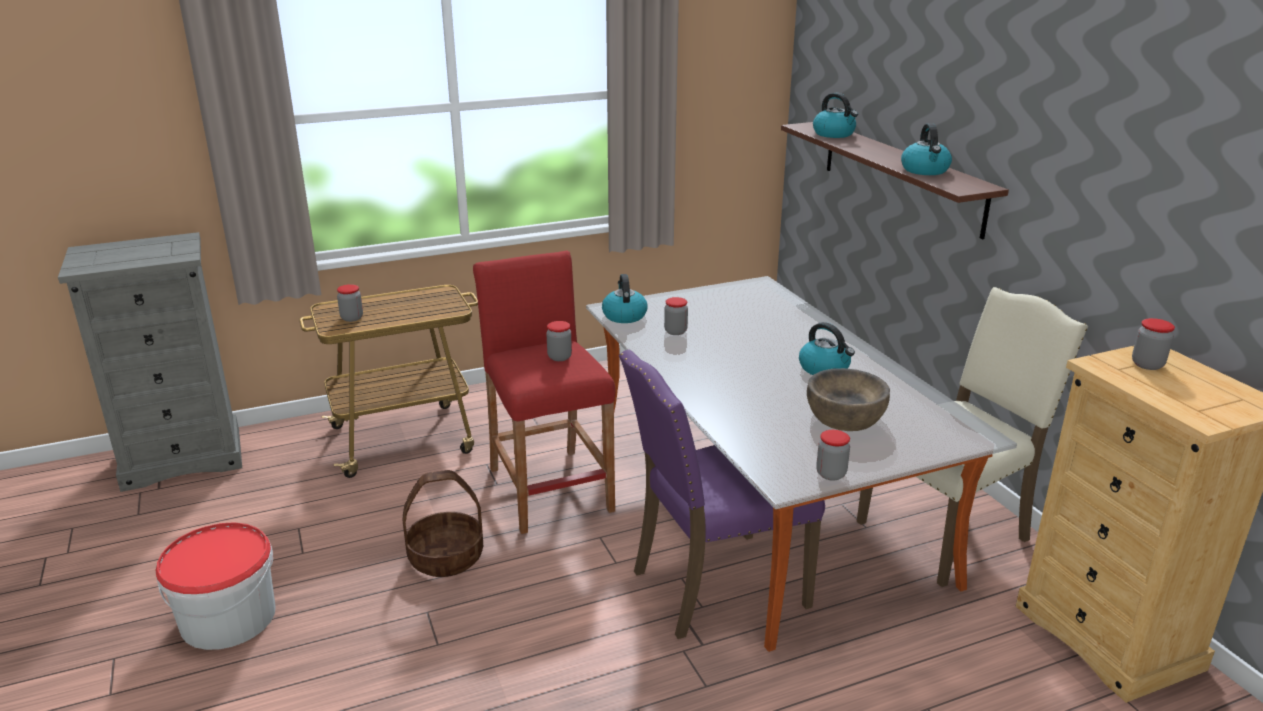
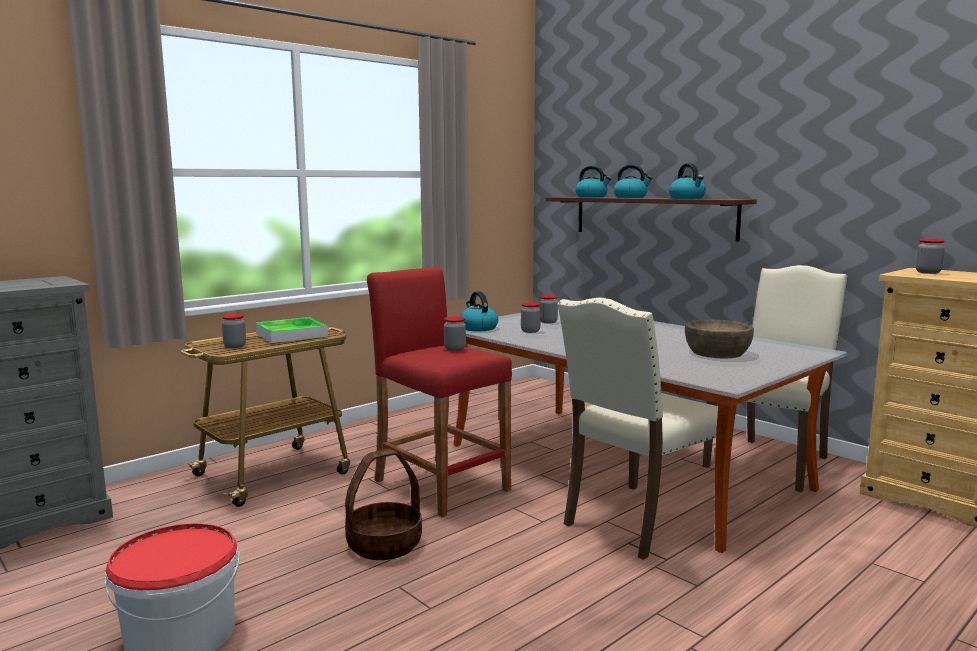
camera: 20 degrees left, 15 degrees down
purple chair [619,350,825,639] -> beige chair [557,298,718,560]
kettle [799,322,855,375] -> kettle moved to [613,165,653,198]
jar [816,430,850,481] -> jar moved to [539,295,558,323]
none -> tray [256,317,328,343]

